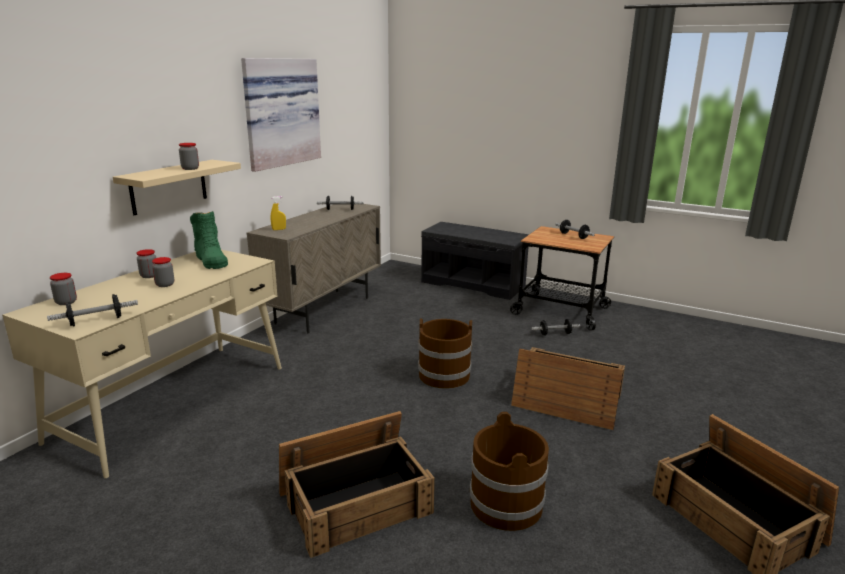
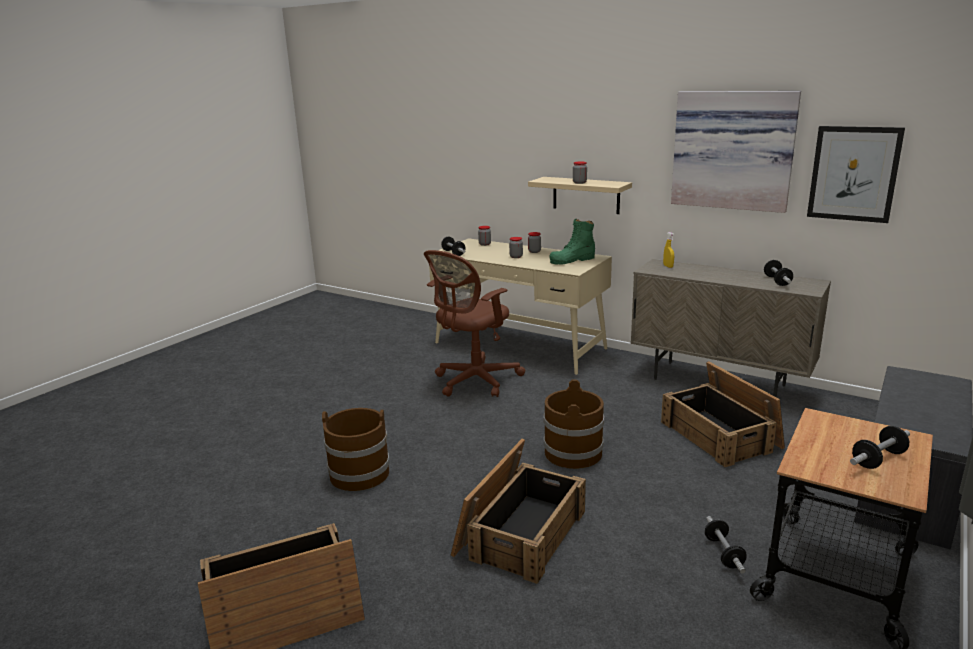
camera: 95 degrees right, 0 degrees up
crate [279,411,435,558] -> crate moved to [661,361,785,467]
none -> brown office chair [424,250,525,397]
none -> picture [807,126,905,223]

